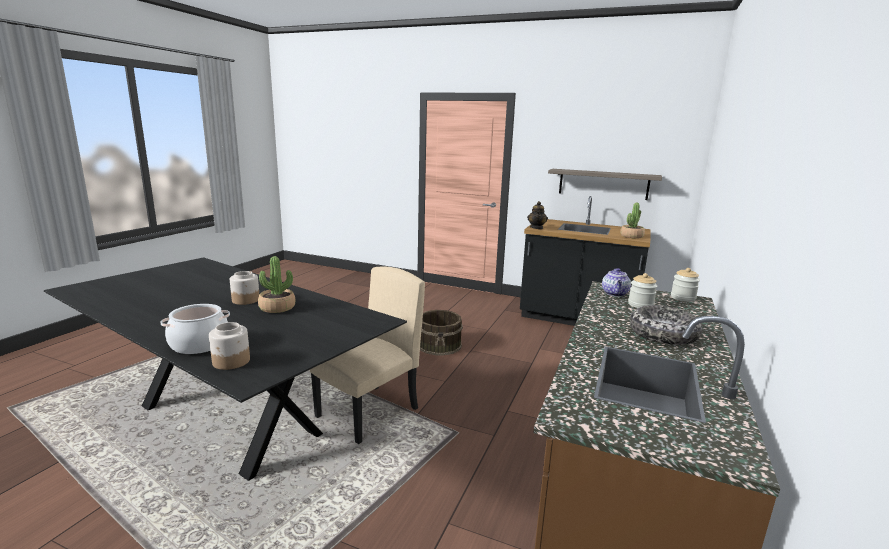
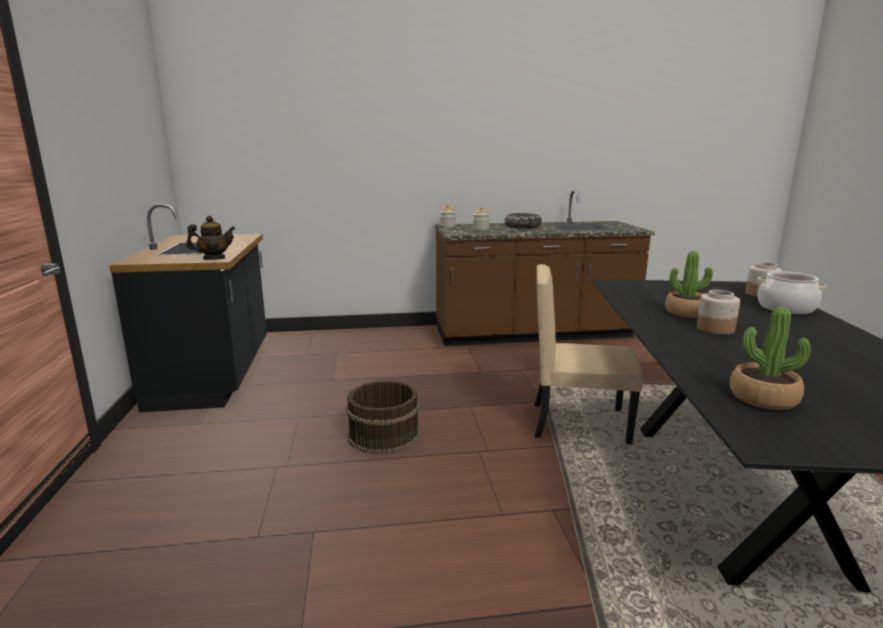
camera: 120 degrees left, 0 degrees up
shelf [548,169,662,200] -> none
teapot [602,268,631,297] -> none
potted plant [620,202,645,239] -> potted plant moved to [730,307,811,410]

